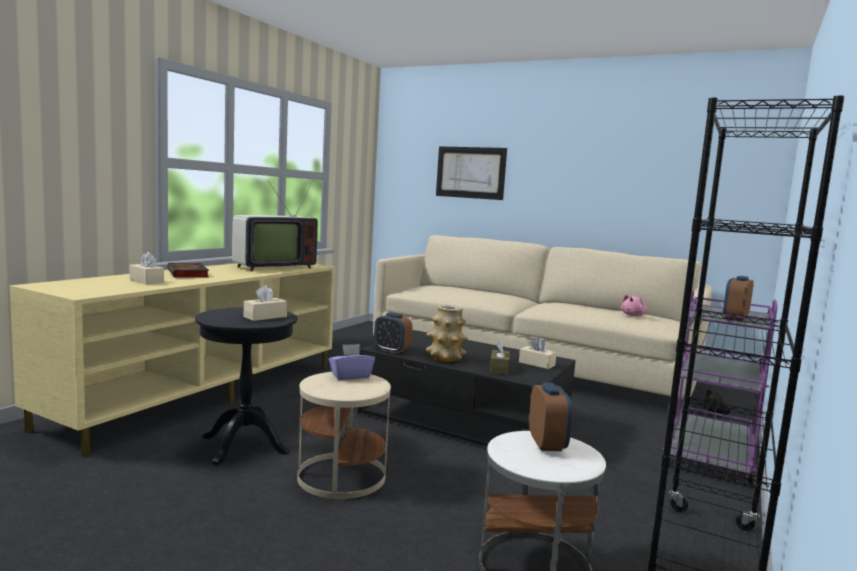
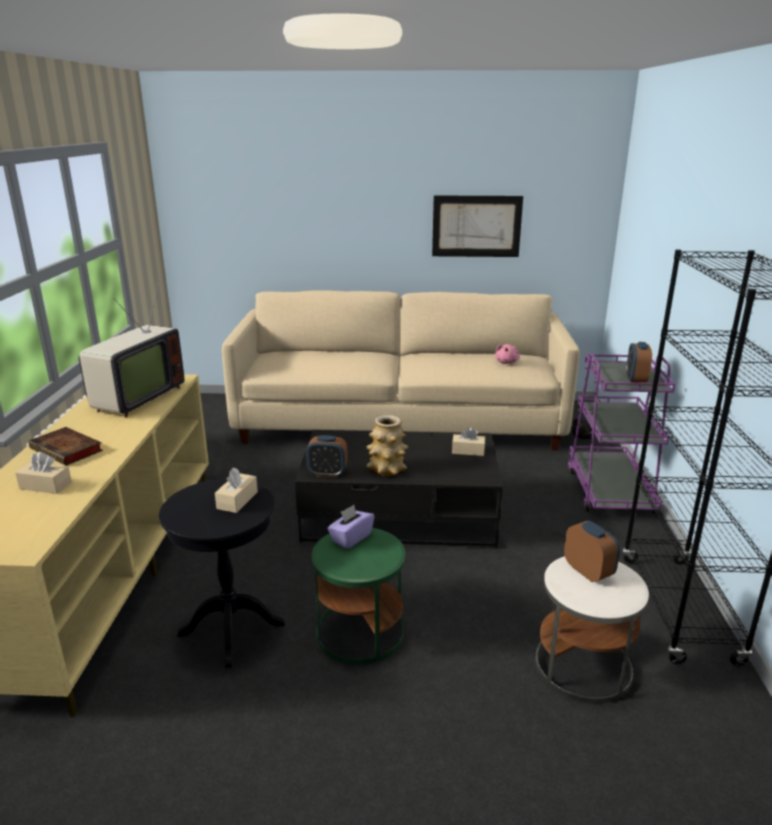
camera: 25 degrees left, 15 degrees up
beige side table [297,372,391,499] -> green side table [312,528,405,665]
picture [436,146,507,200] -> picture moved to [432,196,523,257]
brown tissue box [490,341,510,375] -> none

